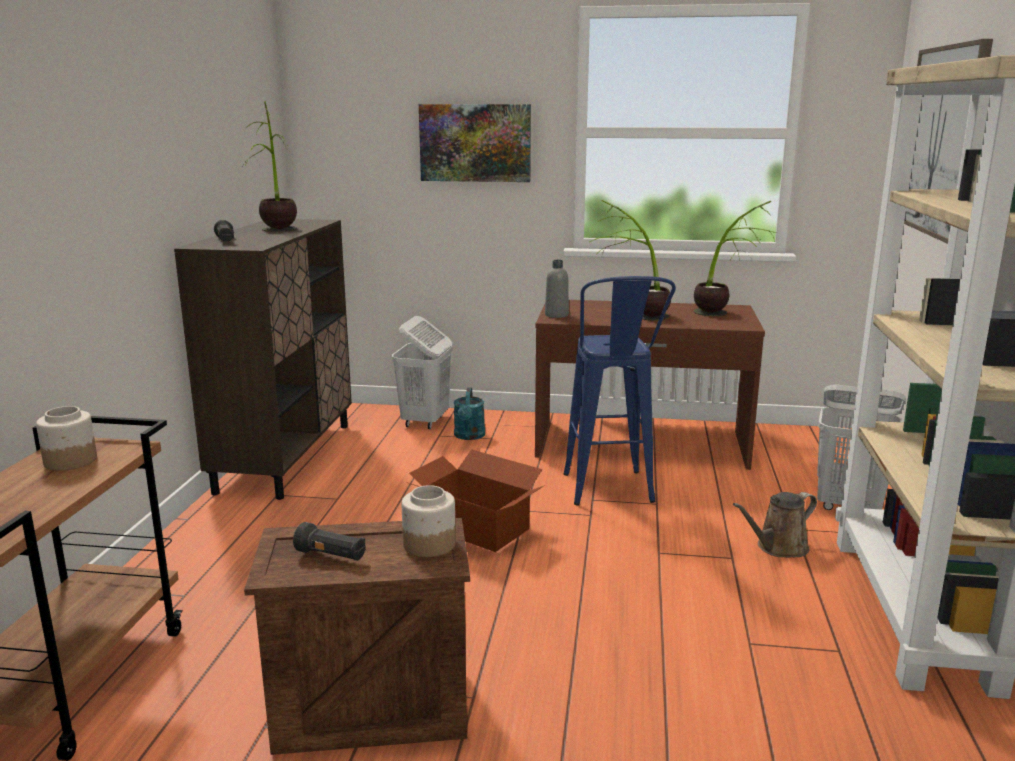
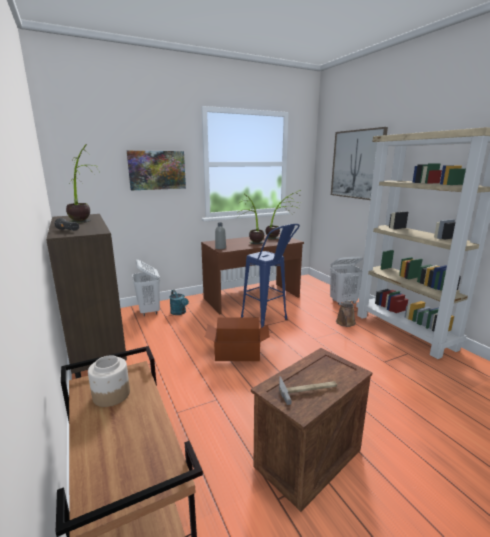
camera: 35 degrees left, 0 degrees up
black flashlight [293,522,366,561] -> hammer [279,376,337,405]
jar [401,485,456,557] -> none

